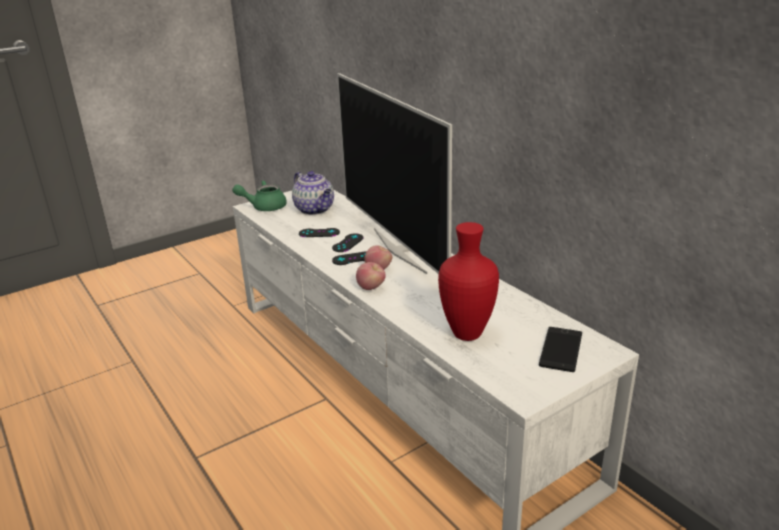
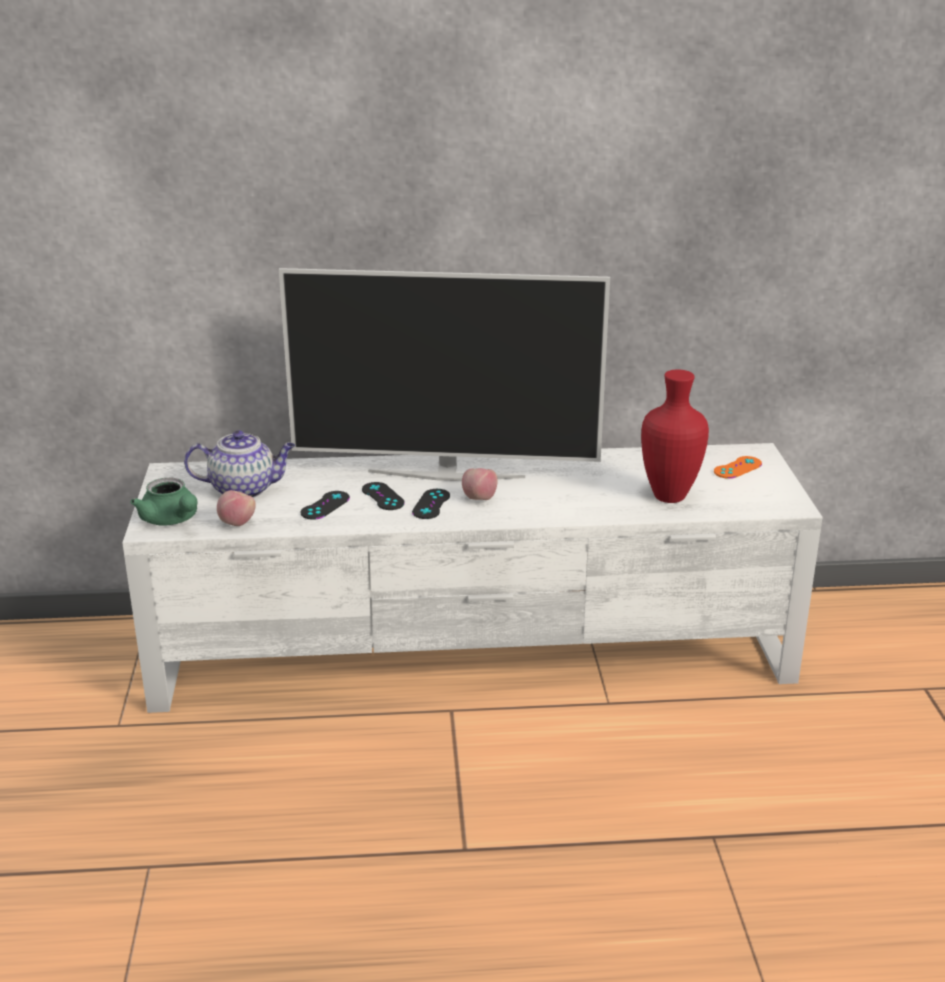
camera: 60 degrees left, 0 degrees up
green teapot [232,180,287,211] -> green teapot turned 60 degrees counterclockwise [130,478,198,526]
apple [356,262,386,290] -> apple moved to [217,490,256,526]
phone [539,327,582,372] -> orange game controller [714,456,762,479]

